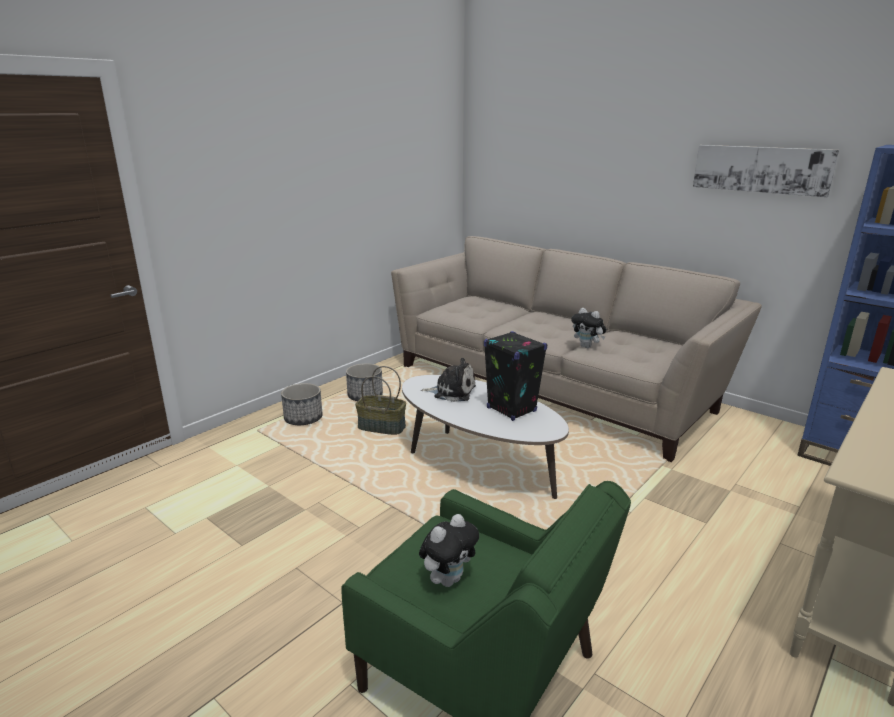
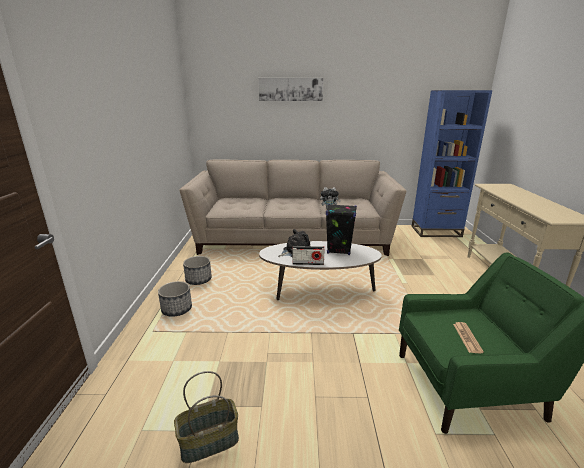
camera: 40 degrees left, 0 degrees up
basket [355,366,406,435] -> basket moved to [174,371,239,463]
plush toy [419,514,479,587] -> newspaper [453,322,484,353]
picture [693,145,839,197] -> picture moved to [259,78,323,101]
none -> radio [293,246,325,265]

